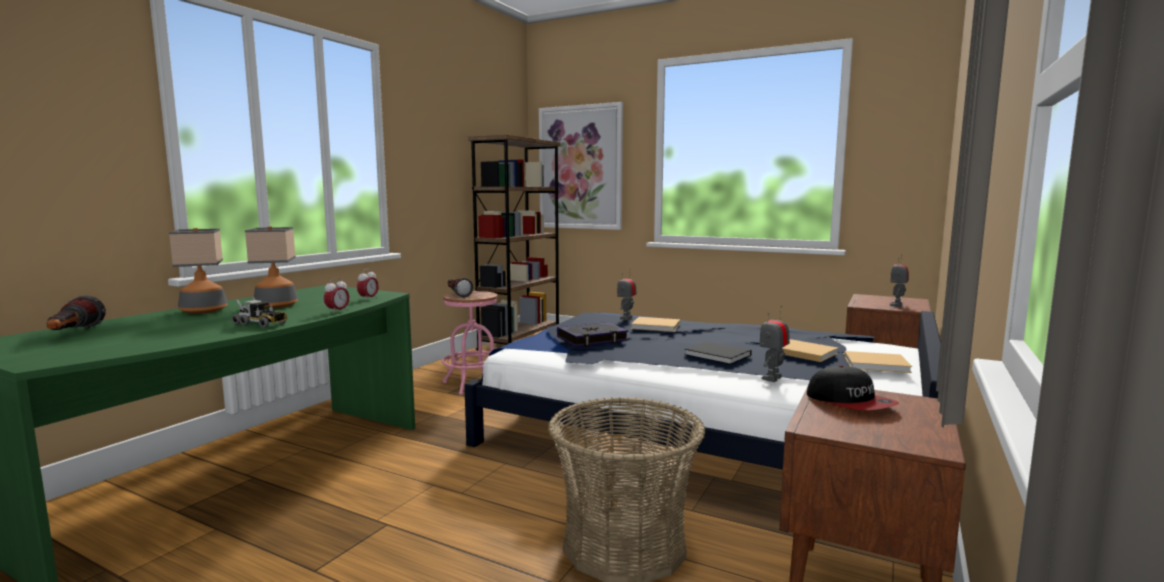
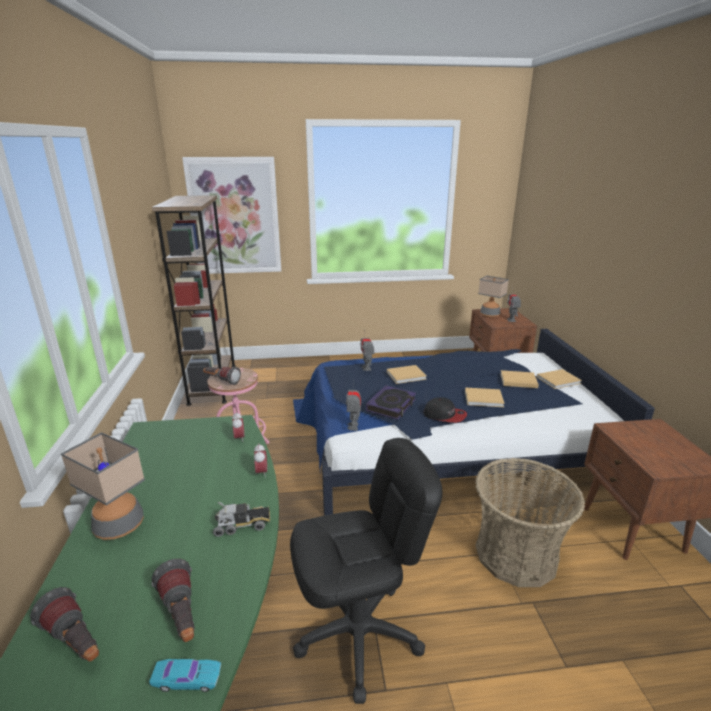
camera: 35 degrees left, 15 degrees up
table lamp [245,227,298,308] -> table lamp moved to [478,276,509,317]
black book [684,341,752,365] -> beige book [465,387,505,407]
toy robot [760,306,790,382] -> toy robot moved to [346,380,361,431]
cap [807,366,899,410] -> cap moved to [424,397,467,423]
none -> turquoise toy car [149,659,221,692]
none -> flashlight [152,559,195,642]
none -> black office chair [290,438,442,704]

